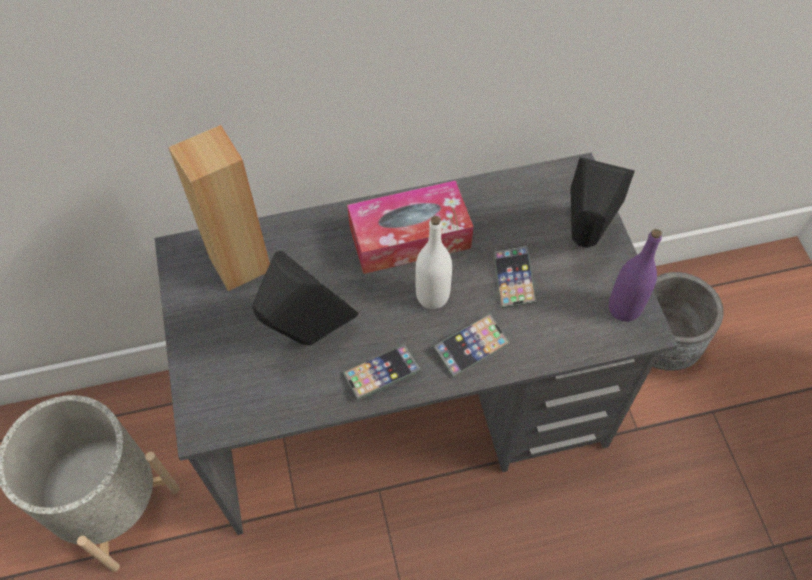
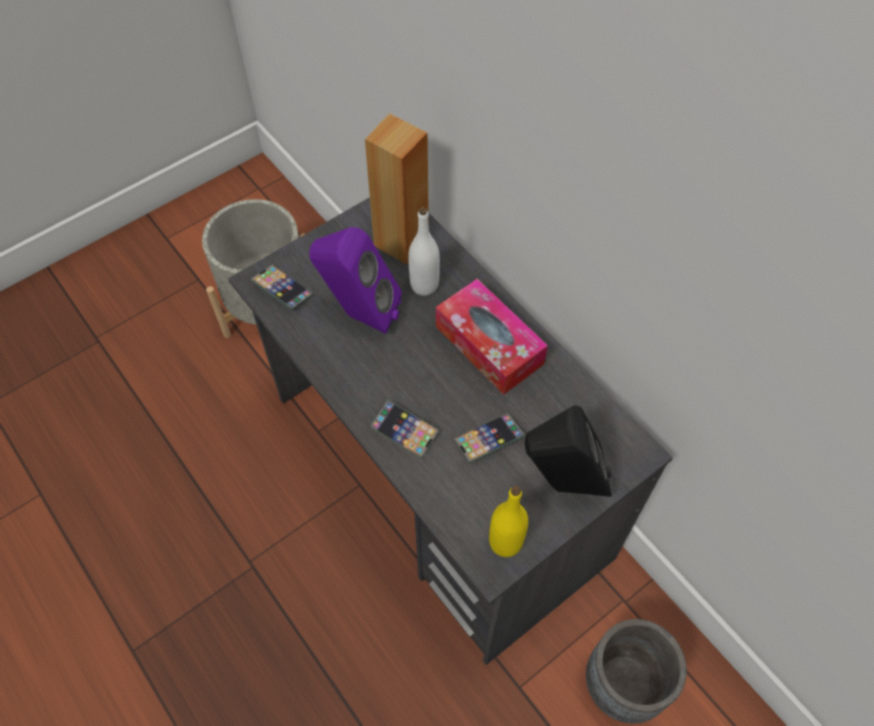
camera: 65 degrees right, 0 degrees up
black speaker [252,251,359,345] -> purple speaker [309,227,402,334]
phone [343,344,422,400] -> phone moved to [251,265,314,310]
white bottle [415,216,452,309] -> white bottle moved to [408,207,440,296]
purple bottle [609,229,662,322] -> yellow bottle [489,486,528,557]

